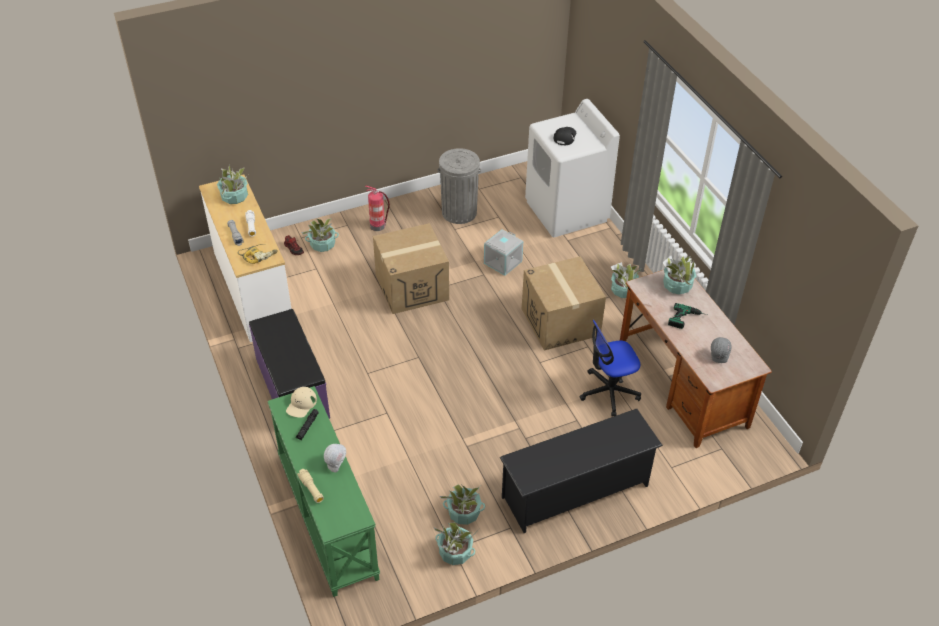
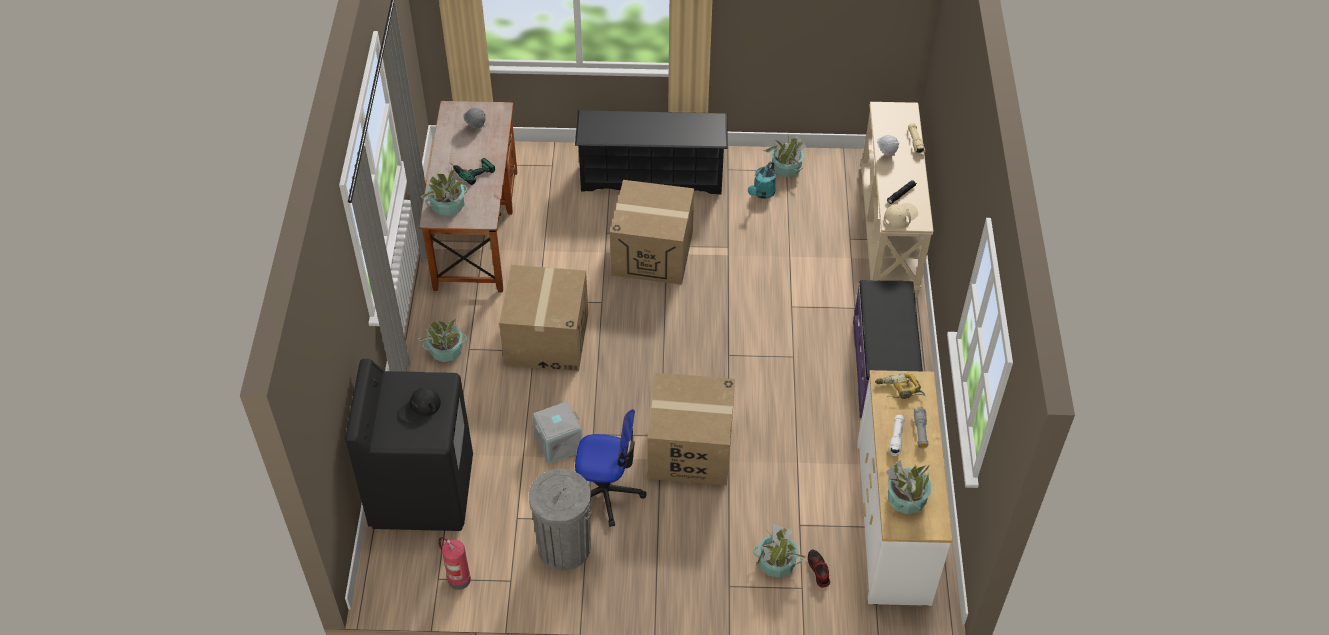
camera: 155 degrees left, 5 degrees up
green console table [267,386,380,597] -> beige console table [861,102,934,297]
fire extinguisher [365,186,390,231] -> fire extinguisher moved to [439,537,471,590]
potted plant [440,484,486,525] -> turquoise watering can [748,161,776,199]
white washing machine [525,99,620,237] -> black washing machine [345,359,473,531]
office chair [579,320,641,417] -> office chair moved to [575,409,646,527]
none -> cardboard box [610,180,694,285]

